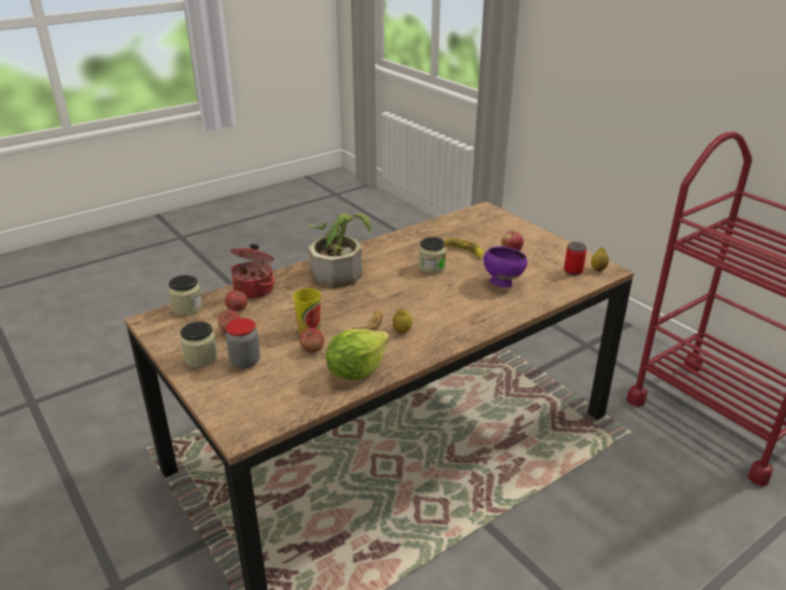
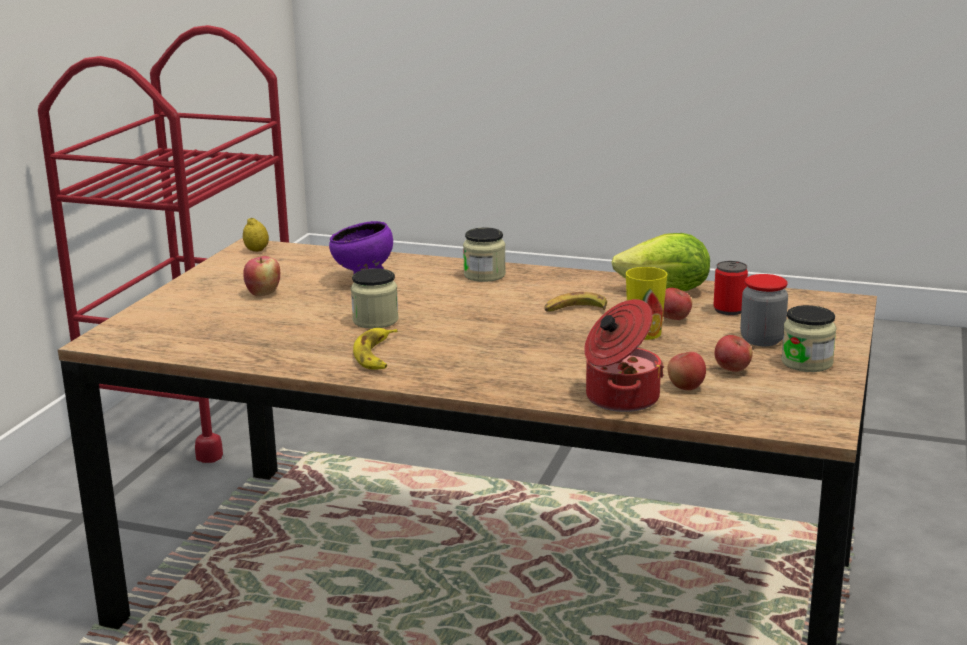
camera: 125 degrees left, 10 degrees down
jar [169,275,203,316] -> jar moved to [463,227,506,282]
potted plant [306,213,371,288] -> none
lemon [393,308,412,333] -> none
banana [444,238,484,259] -> banana moved to [353,328,397,370]
can [564,242,587,276] -> can moved to [714,261,748,315]

